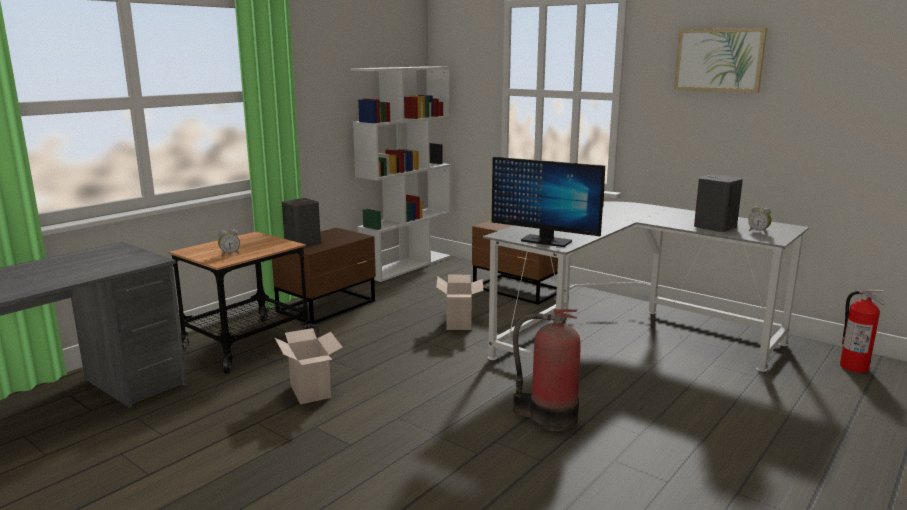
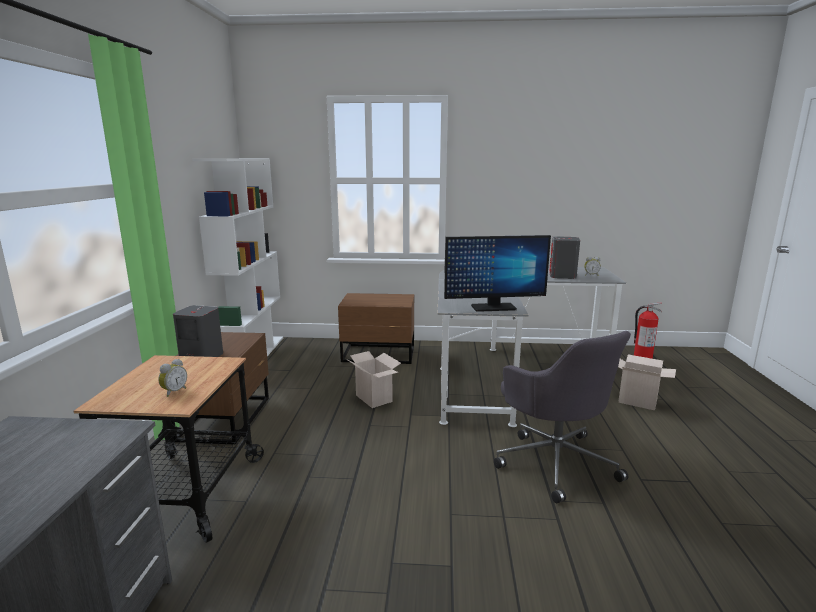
camera: 35 degrees left, 0 degrees up
cardboard box [275,328,343,404] -> cardboard box moved to [618,354,676,410]
fire extinguisher [513,309,581,431] -> grey office chair [494,331,631,503]
picture [674,28,767,93] -> none

